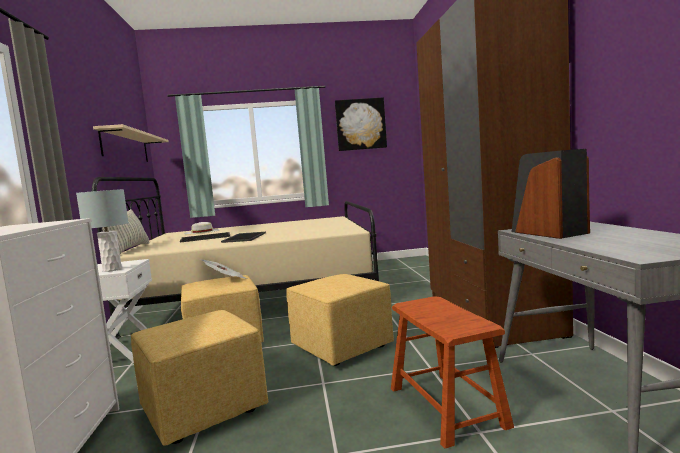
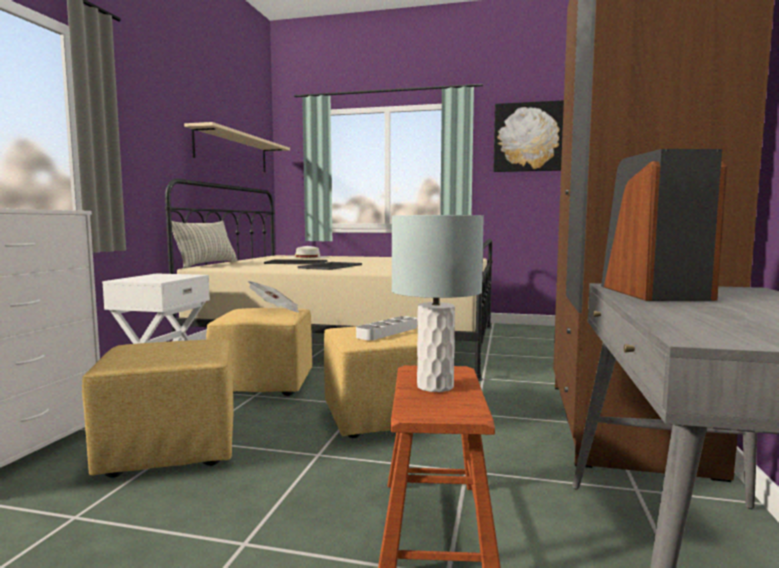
camera: 20 degrees right, 0 degrees up
grey table lamp [76,189,129,272] -> grey table lamp moved to [392,215,484,392]
none -> white tray [356,316,417,340]

